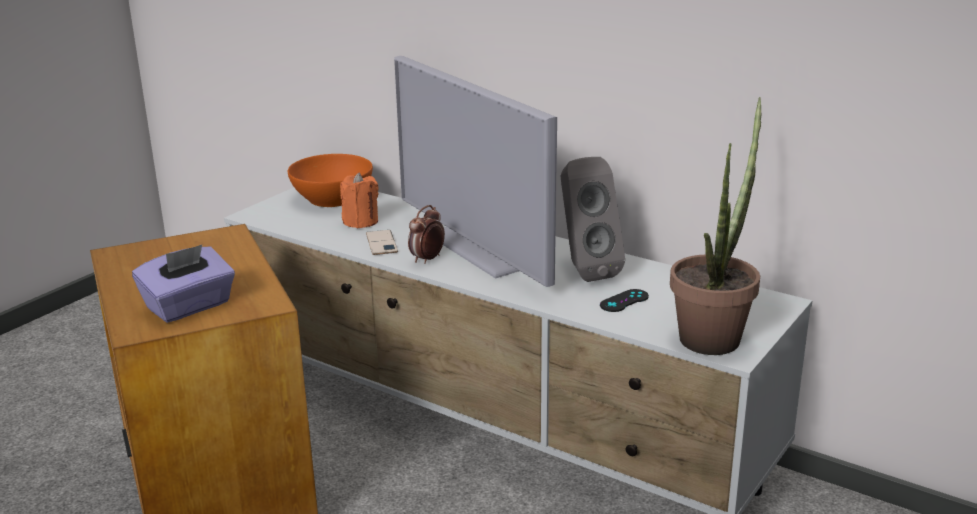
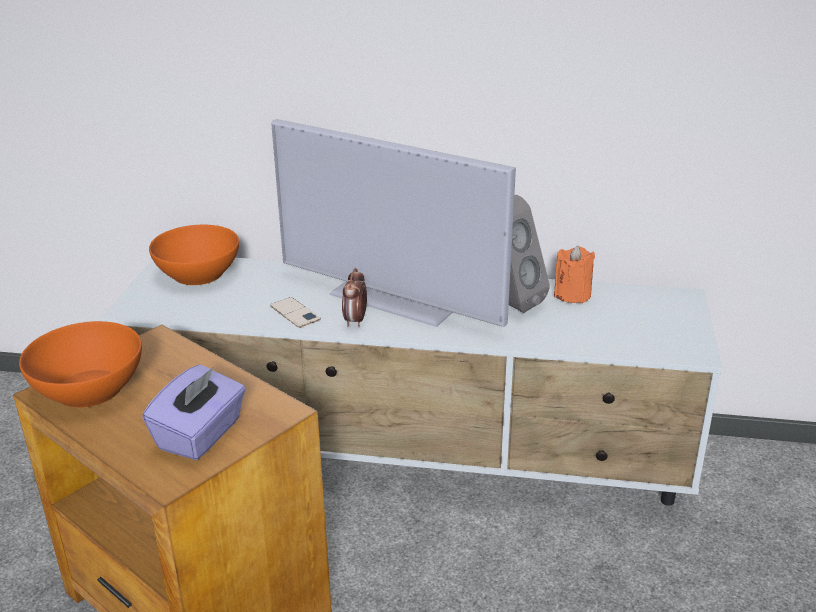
camera: 25 degrees left, 5 degrees up
orange candle [340,172,379,228] -> orange candle moved to [554,245,595,303]
black game controller [600,289,649,312] -> none
potted plant [670,97,762,355] -> none
none -> orange bowl [19,321,142,408]

